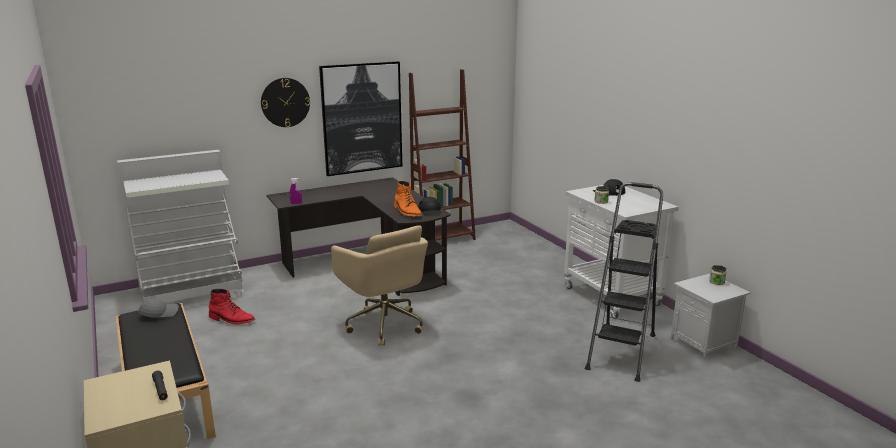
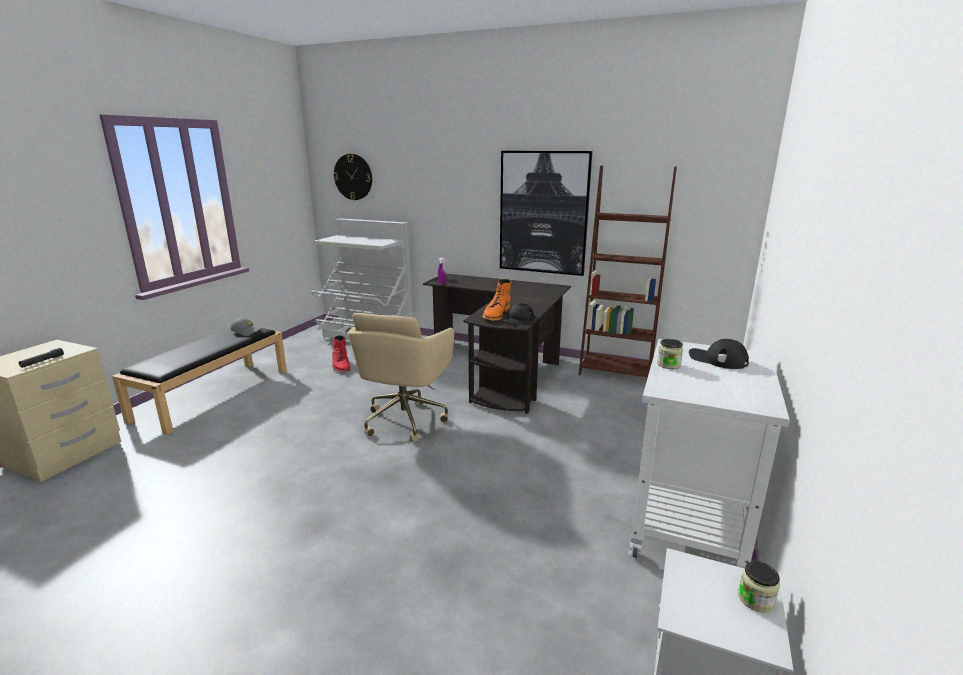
camera: 50 degrees right, 0 degrees up
wall clock [261,78,310,127] -> wall clock moved to [333,154,372,200]
step ladder [584,182,663,382] -> none

